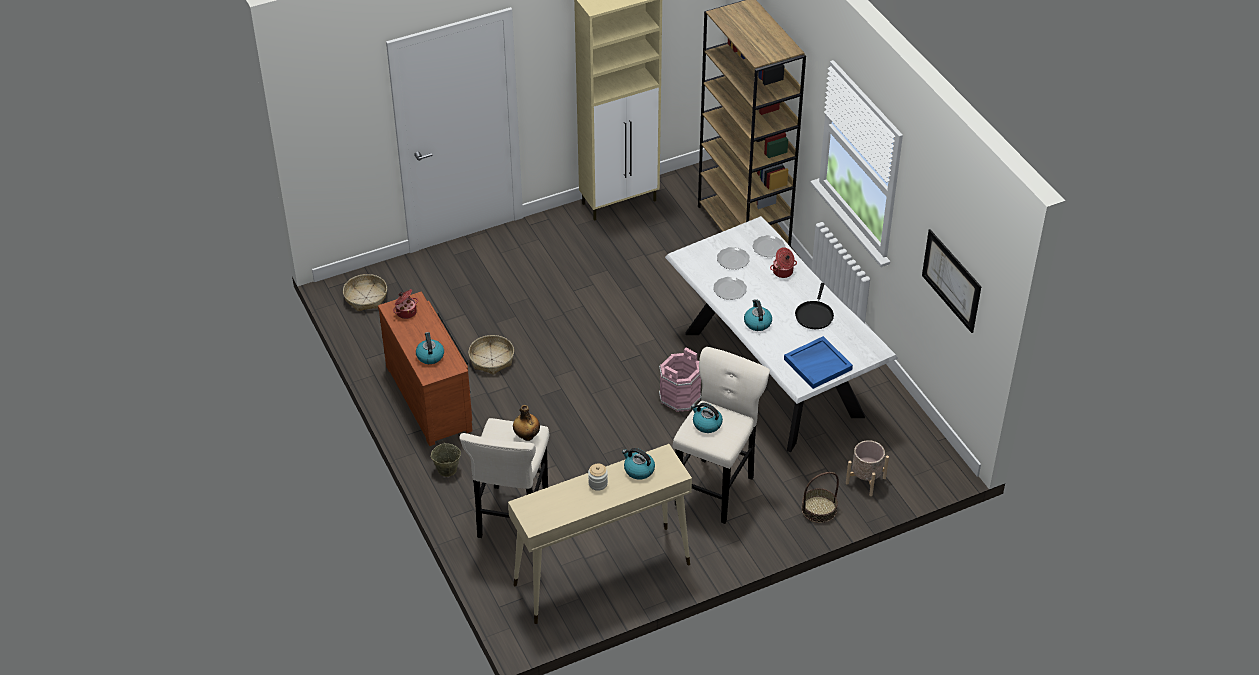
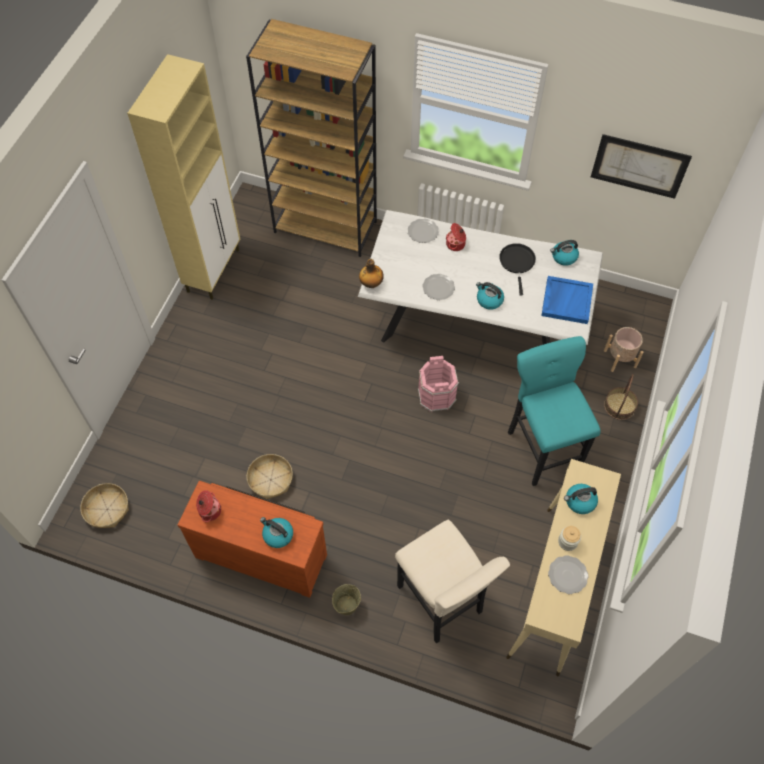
camera: 45 degrees left, 15 degrees up
bottle [513,405,540,441] -> bottle moved to [359,259,384,288]
beige stool [673,347,770,524] -> turquoise stool [508,336,601,486]
kettle [691,403,723,433] -> kettle moved to [550,240,579,266]
plate [717,247,750,269] -> plate moved to [548,555,588,594]
black frying pan [795,283,834,329] -> black frying pan turned 150 degrees counterclockwise [499,243,536,296]

